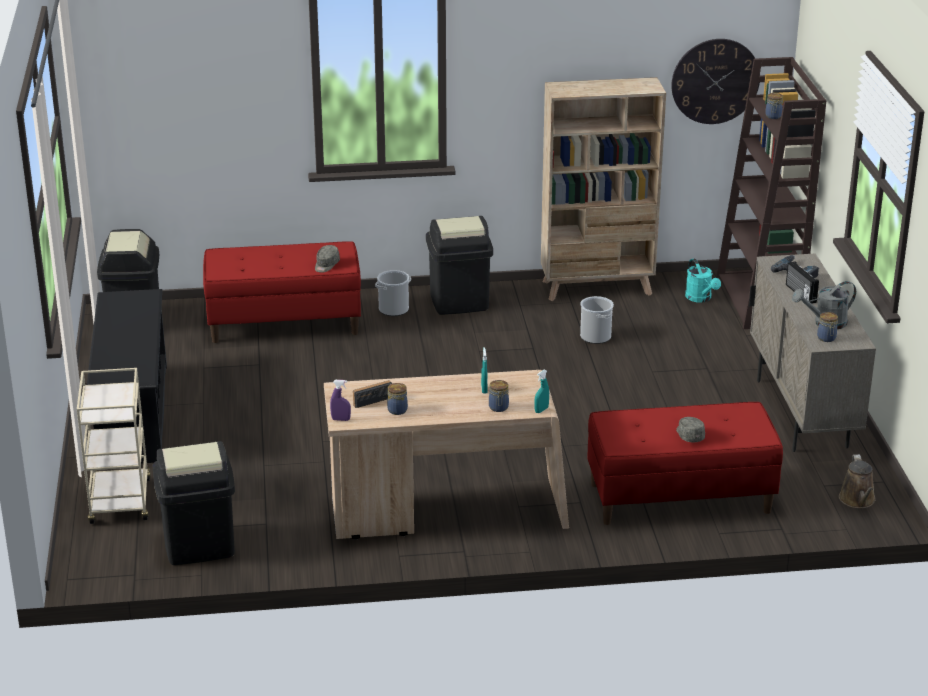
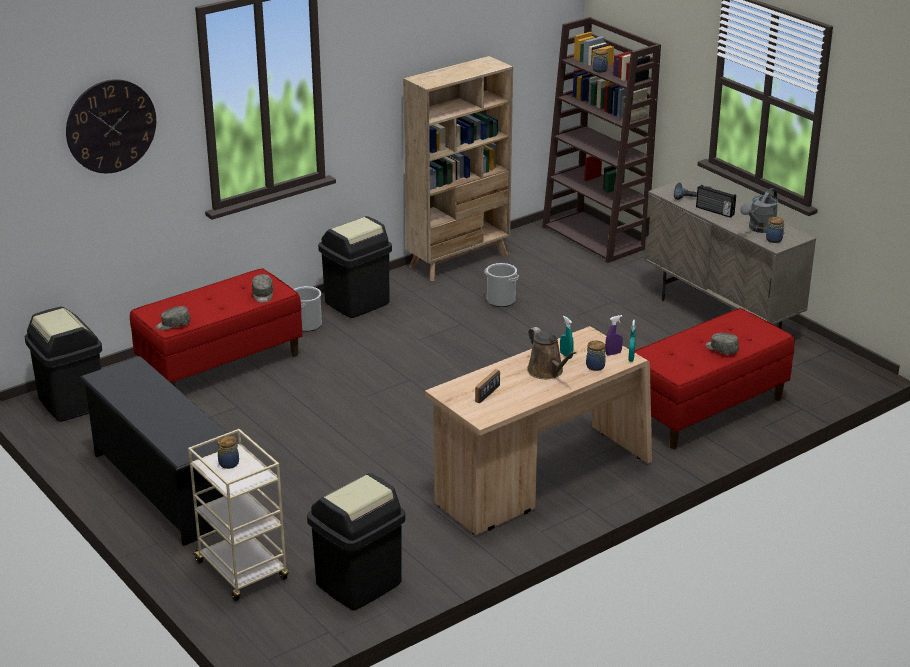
camera: 30 degrees left, 0 degrees up
purple spray bottle [330,380,351,421] -> purple spray bottle moved to [605,315,623,356]
jar [387,383,408,415] -> jar moved to [217,436,239,469]
wall clock [671,39,760,124] -> wall clock moved to [66,79,156,173]
turquoise watering can [685,259,721,303] -> none
brown watering can [839,455,876,508] -> brown watering can moved to [527,327,576,379]
none -> grey cap [156,306,191,330]

